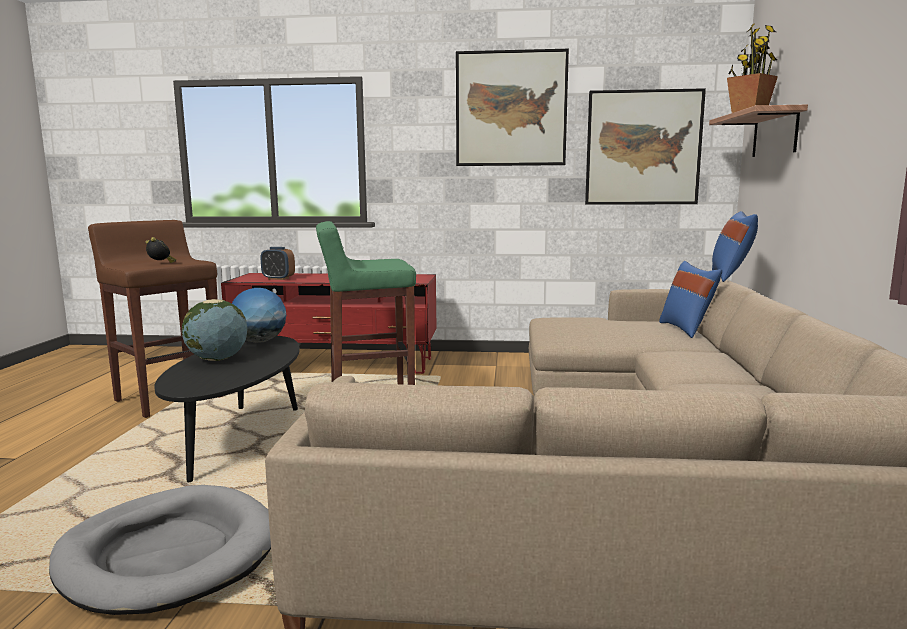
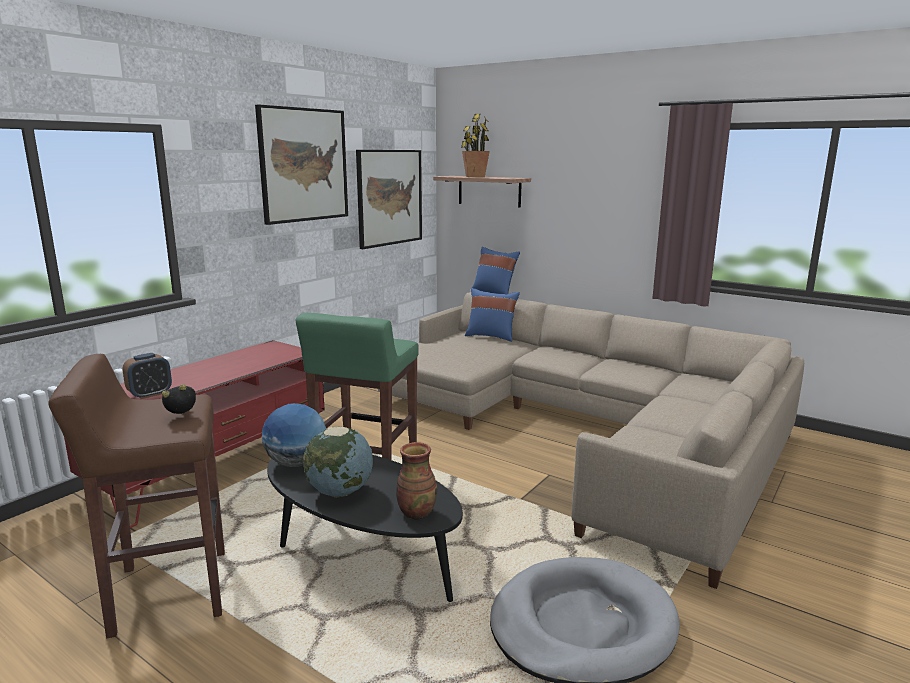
camera: 60 degrees left, 5 degrees up
none -> vase [396,442,437,520]

